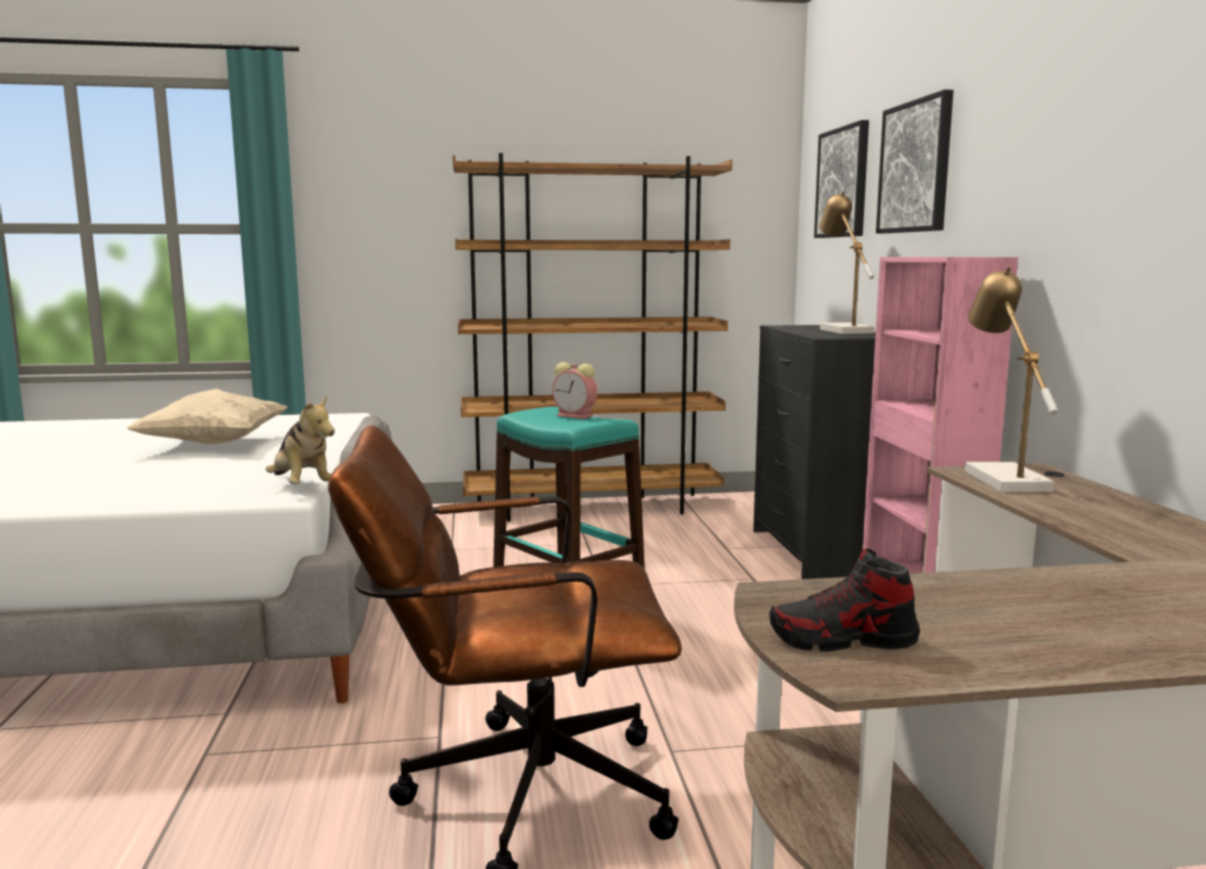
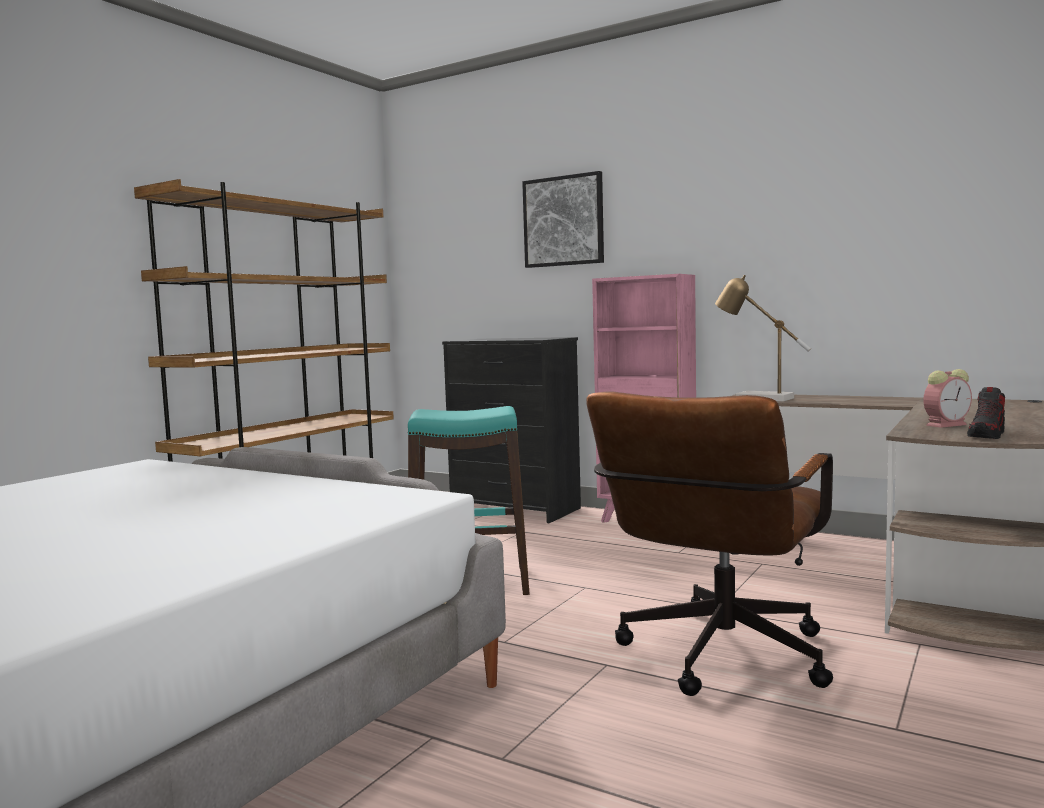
camera: 50 degrees left, 5 degrees down
beige pillow [126,389,288,444] -> none
plush toy [266,396,335,484] -> none
alarm clock [552,362,597,419] -> alarm clock moved to [923,369,972,428]
picture [814,120,869,238] -> none
table lamp [819,190,874,334] -> none

